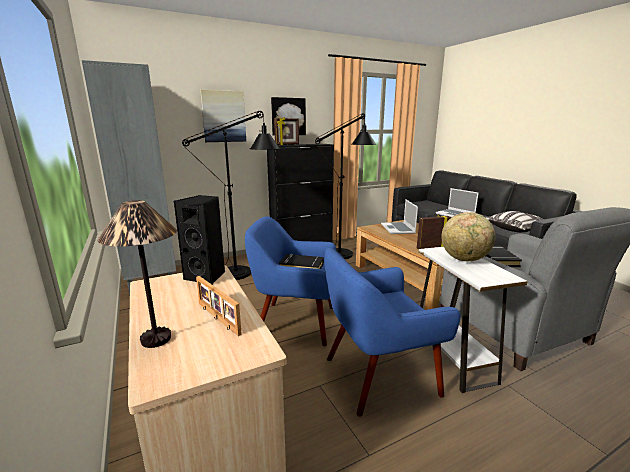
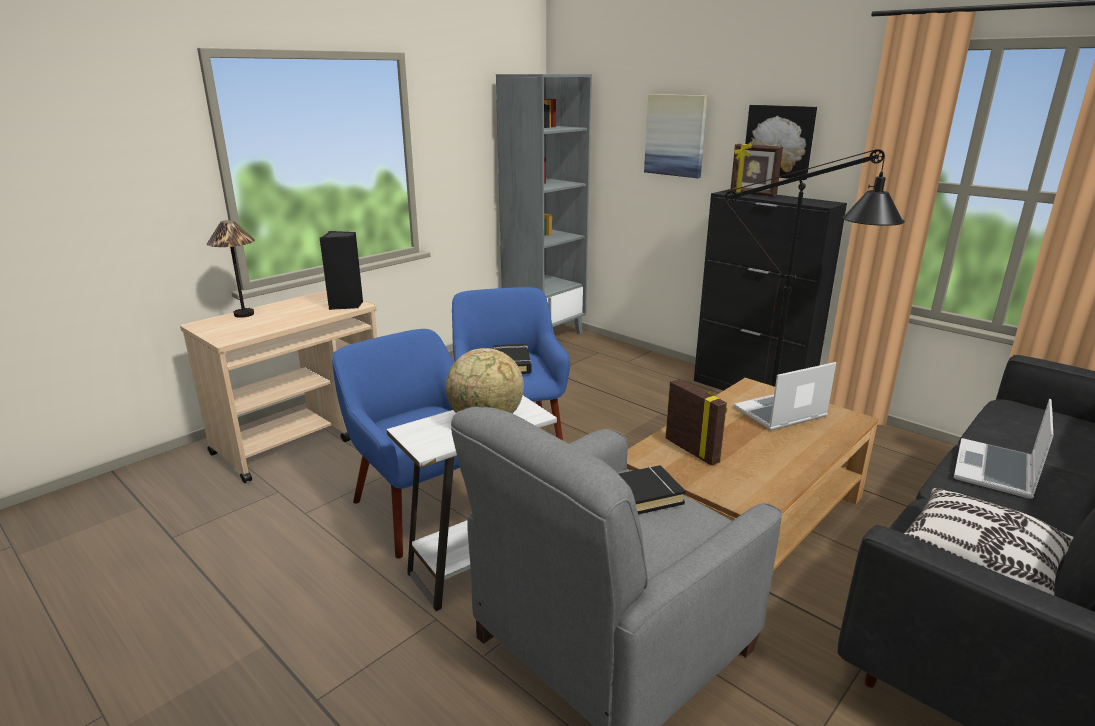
camera: 70 degrees right, 5 degrees up
black floor lamp [182,111,280,280] -> none
picture frame [196,276,242,336] -> none

